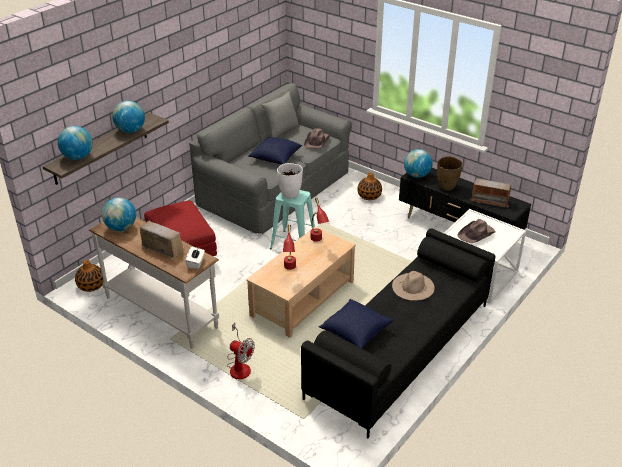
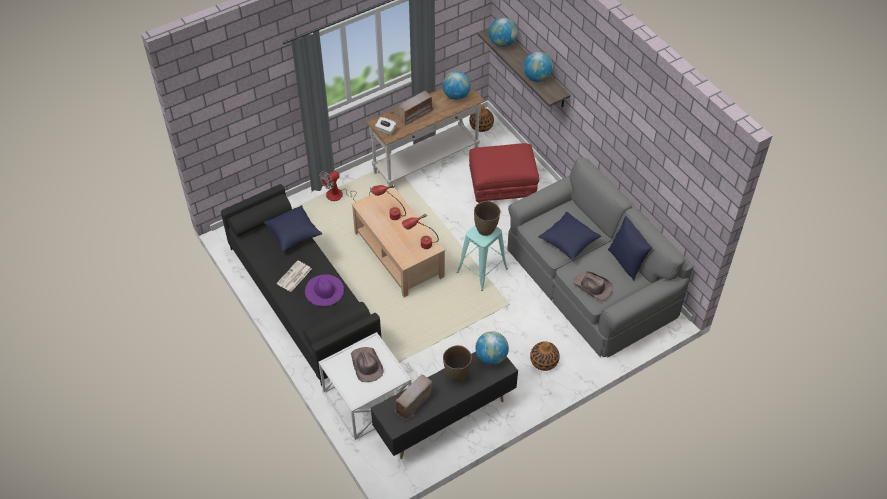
camera: 110 degrees right, 15 degrees up
grey pillow [262,92,300,138] -> blue pillow [608,216,652,281]
white vase [277,163,303,199] -> brown vase [474,201,500,236]
beige hat [392,271,435,301] -> purple hat [305,274,344,306]
none -> newspaper [276,260,311,292]

